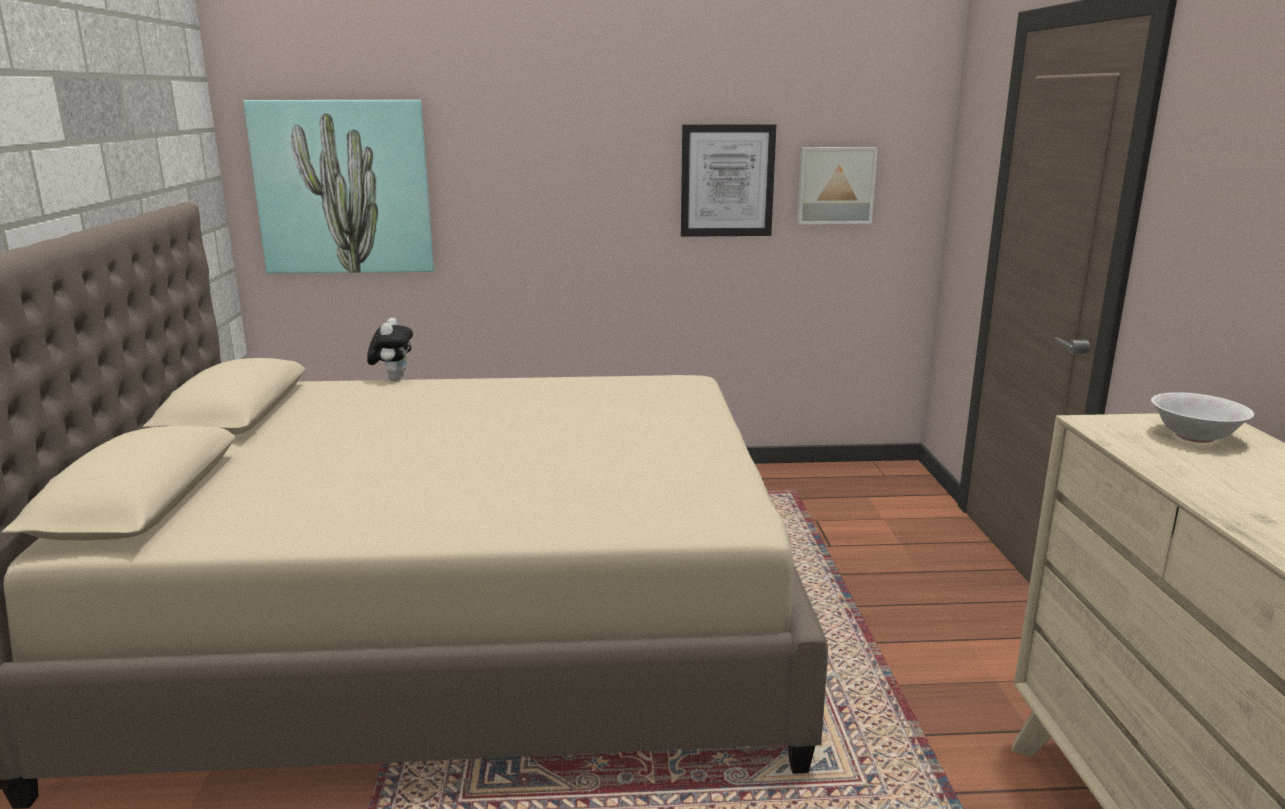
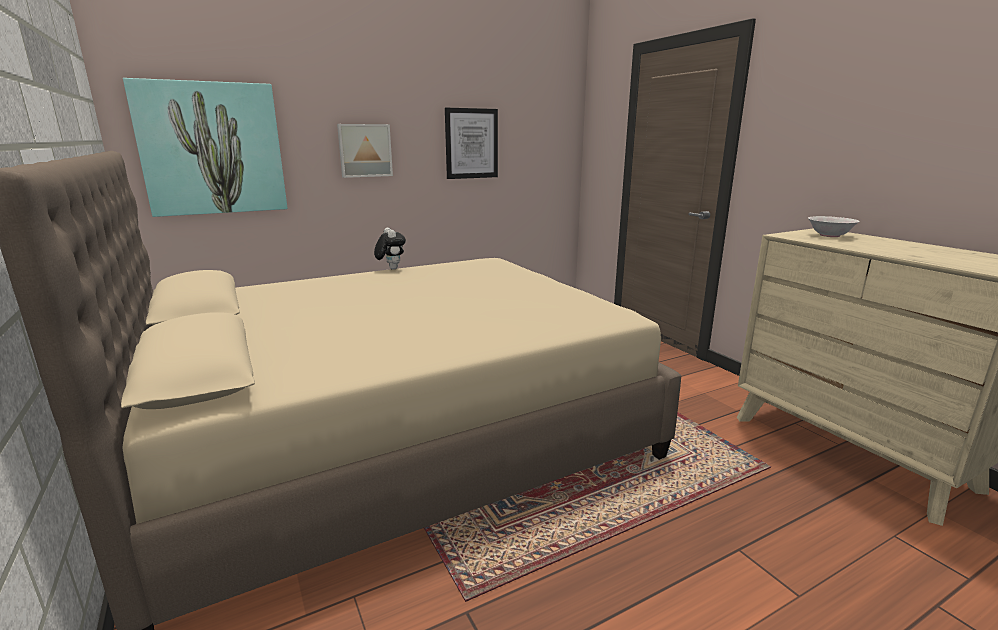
camera: 25 degrees left, 0 degrees up
plush toy [367,318,413,381] -> plush toy moved to [374,228,406,270]
picture [797,147,878,224] -> picture moved to [337,124,393,178]

